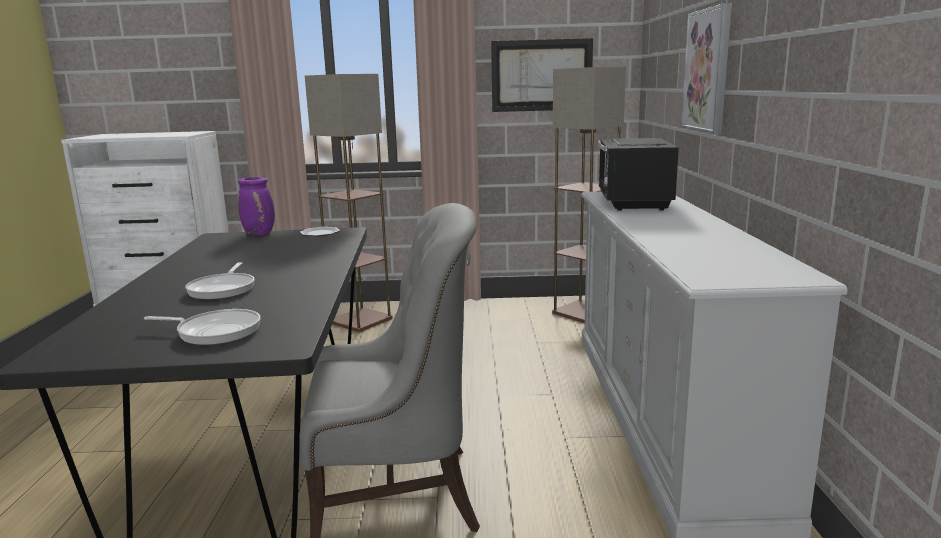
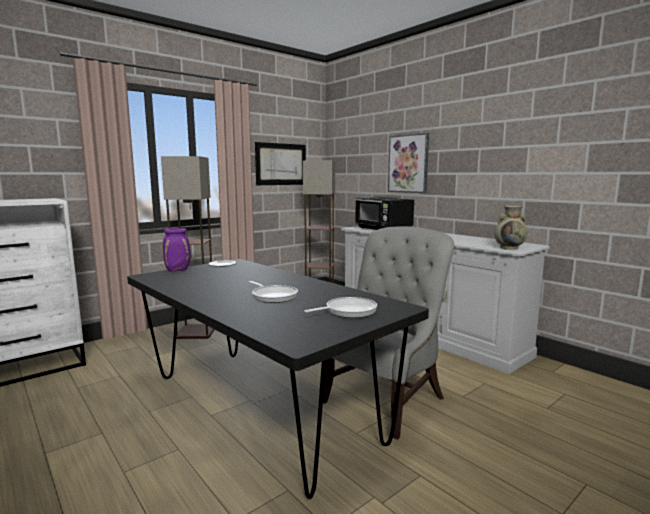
camera: 40 degrees left, 5 degrees down
none -> beige vase [494,206,527,250]

